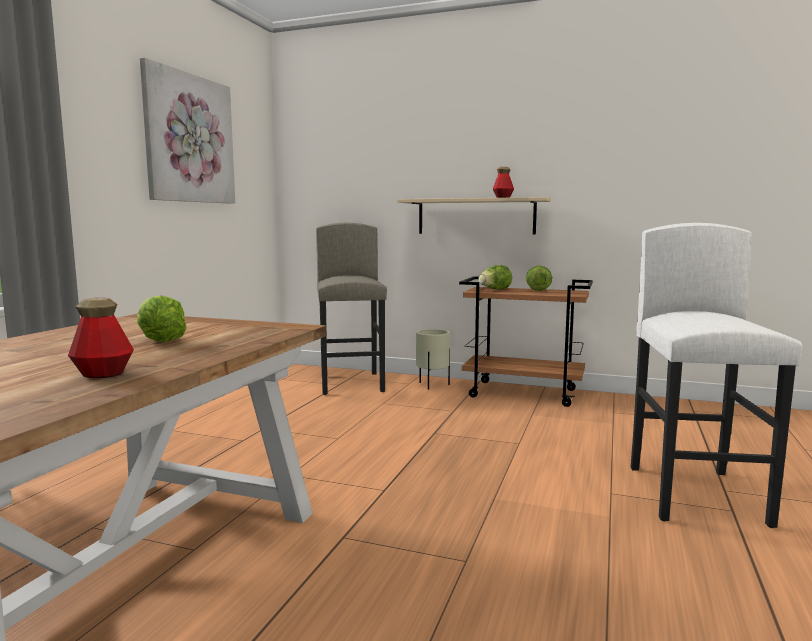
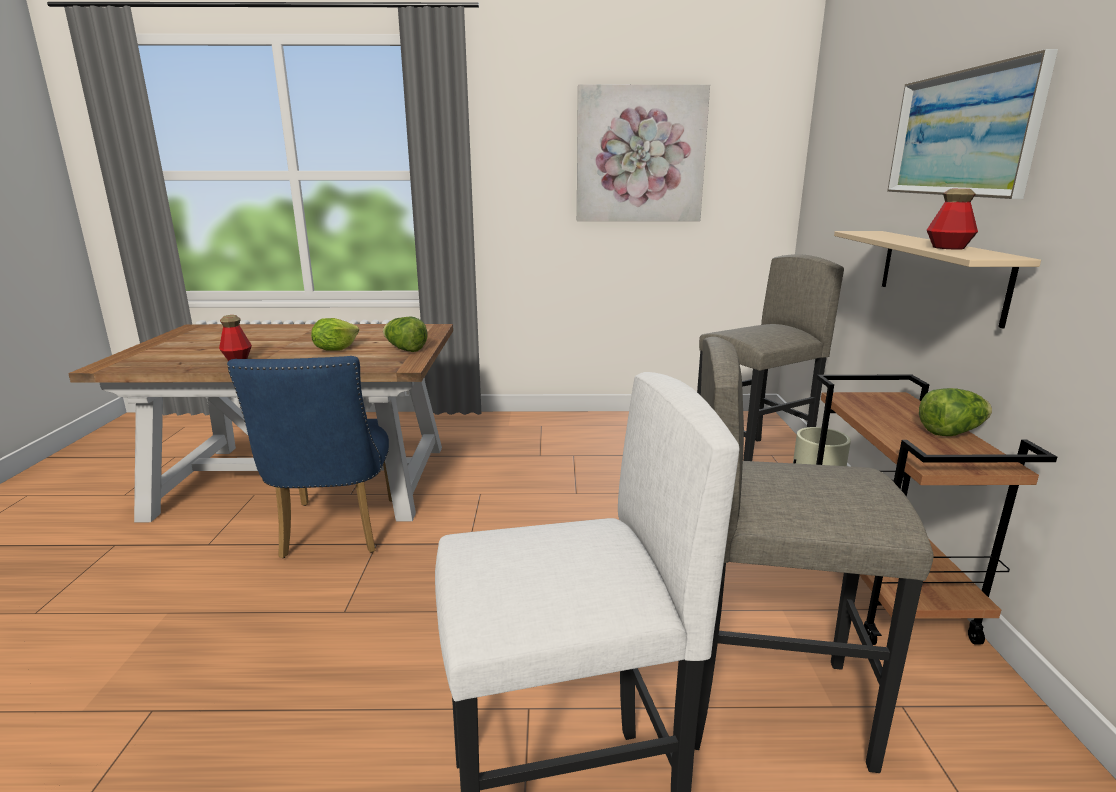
camera: 70 degrees right, 10 degrees up
lettuce [479,265,512,290] -> lettuce moved to [383,317,428,352]
none -> blue chair [227,356,392,558]
none -> grey stool [695,337,934,773]
none -> picture [887,49,1058,199]

